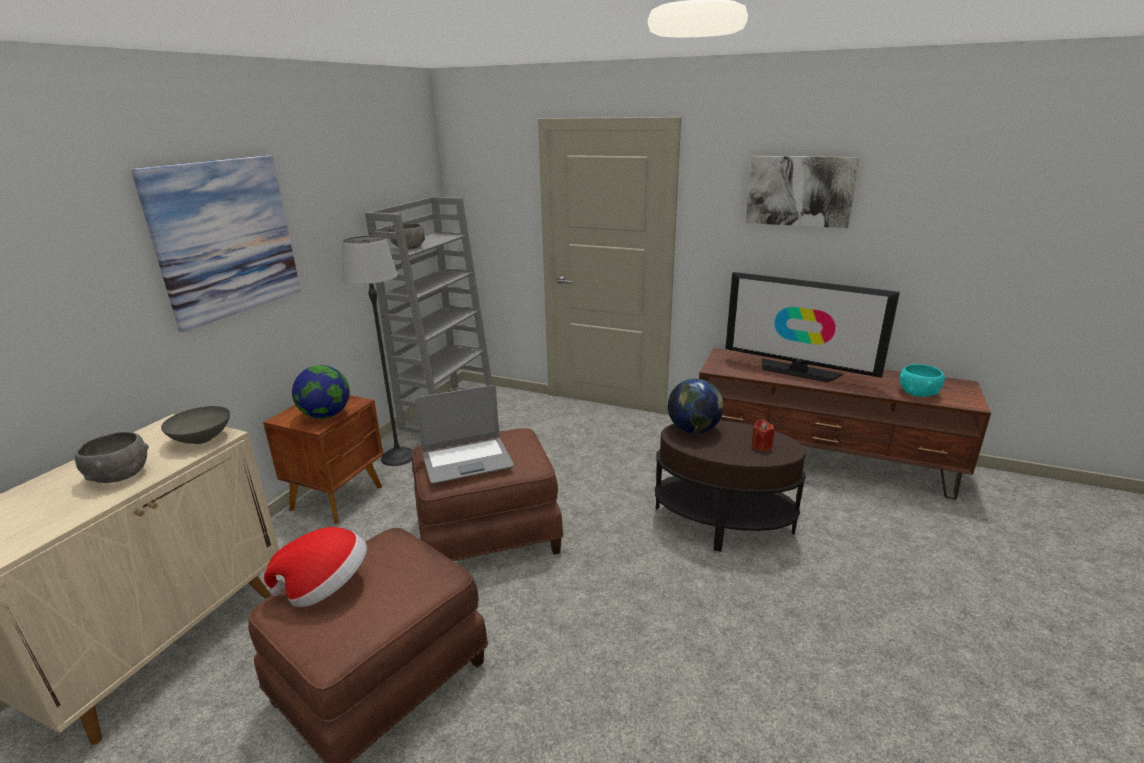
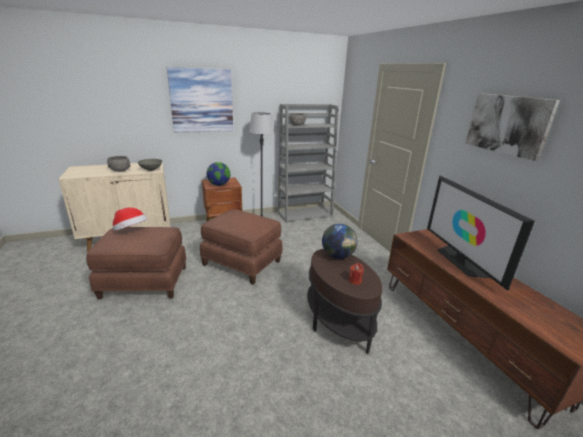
camera: 45 degrees right, 0 degrees up
laptop [415,385,514,484] -> none
turquoise bowl [900,364,946,397] -> none

